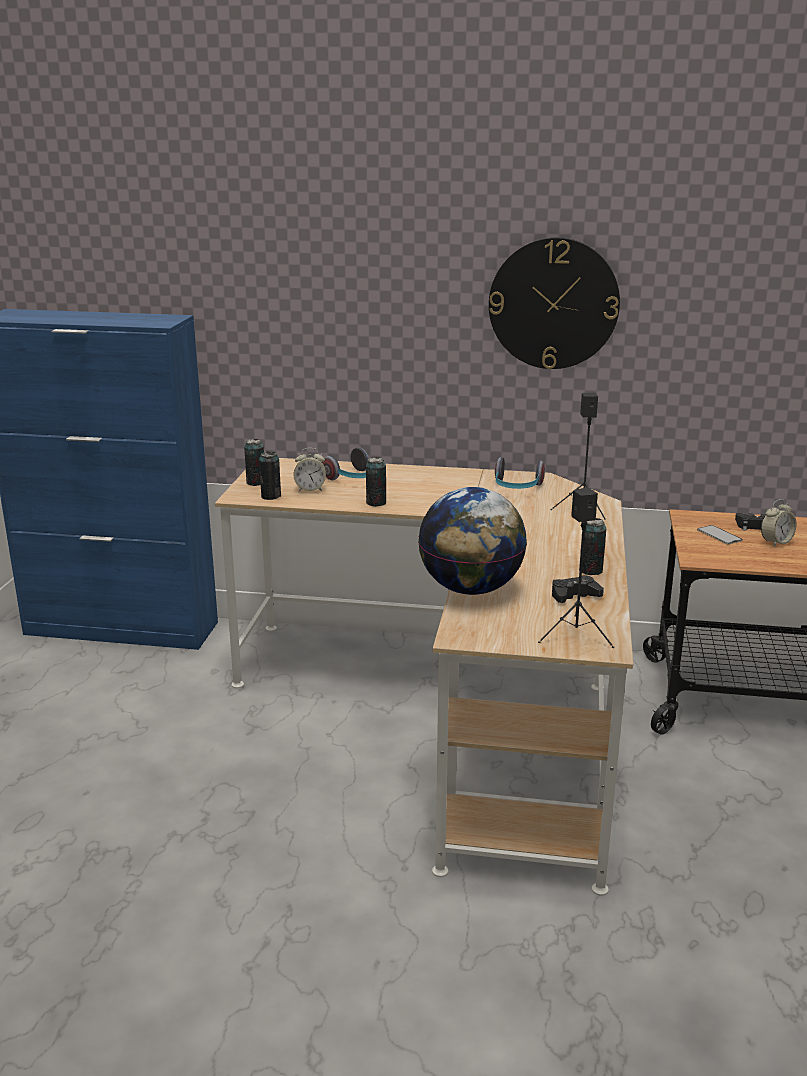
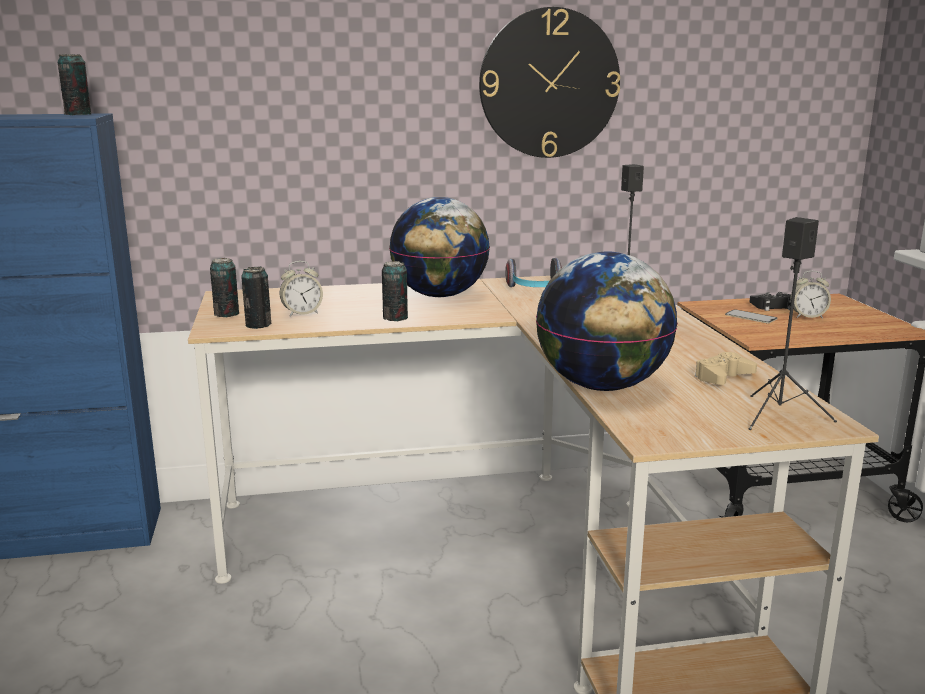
camera: 20 degrees left, 5 degrees down
headphones [322,447,369,480] -> none
black game controller [552,575,604,603] -> beige game controller [695,352,757,385]
can [579,518,606,575] -> can moved to [57,54,91,115]
alarm clock [761,499,796,546] -> alarm clock turned 60 degrees clockwise [790,271,831,319]
none -> globe [389,197,490,297]

